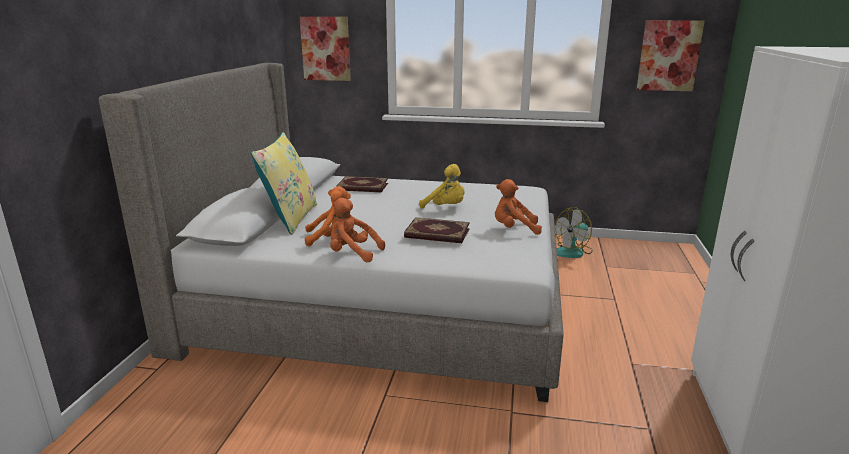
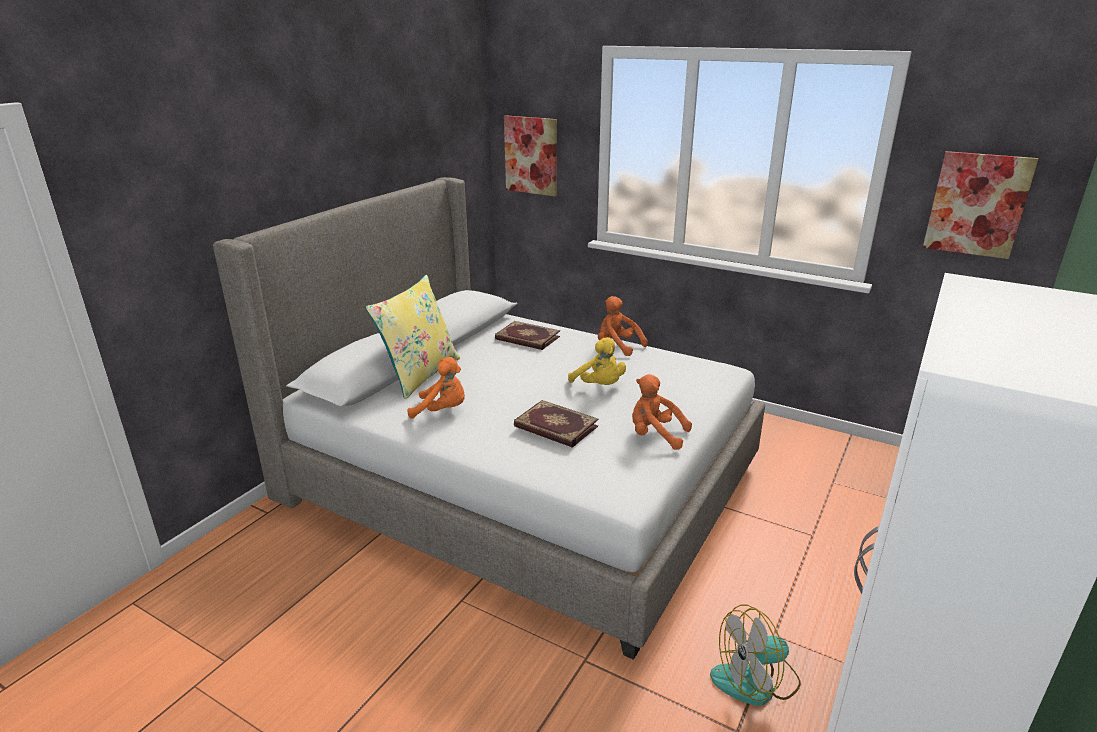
camera: 20 degrees right, 5 degrees up
orange plush toy [330,198,385,262] -> orange plush toy moved to [598,296,648,356]
fan [555,207,593,258] -> fan moved to [710,605,801,706]

